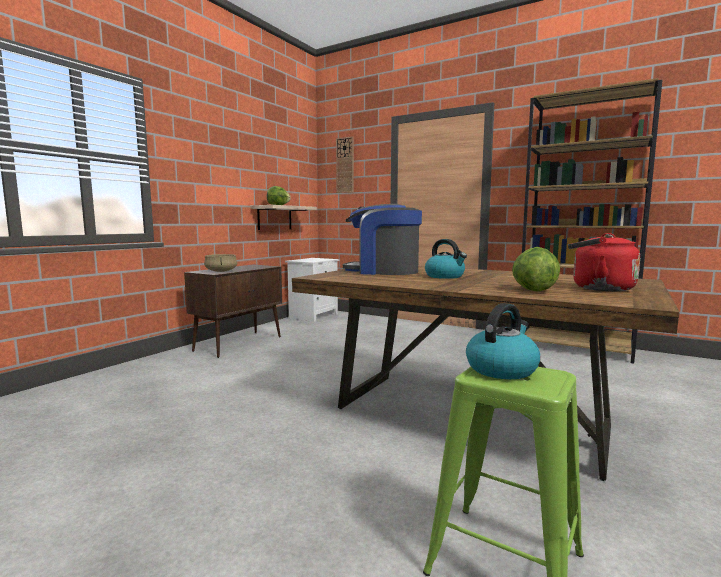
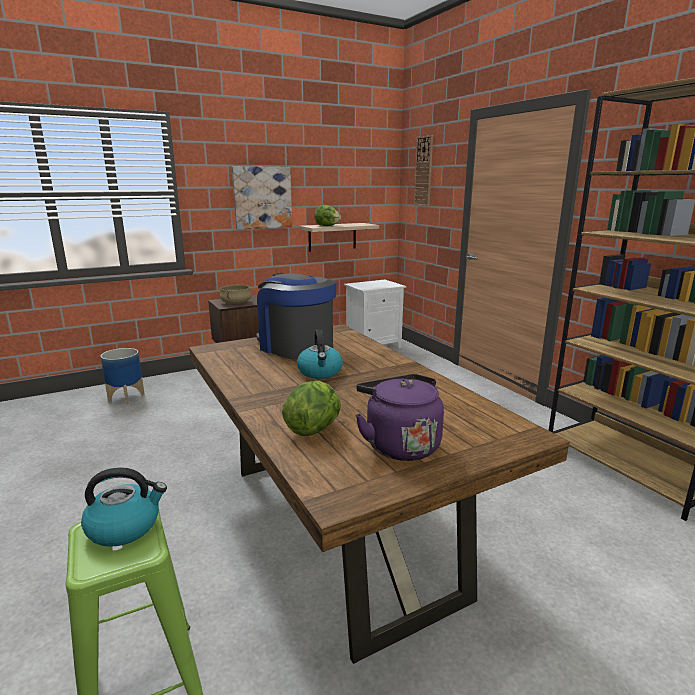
camera: 30 degrees right, 10 degrees up
red kettle [568,233,640,291] -> purple kettle [356,374,444,461]
none -> planter [100,348,145,404]
none -> picture [232,166,292,230]

